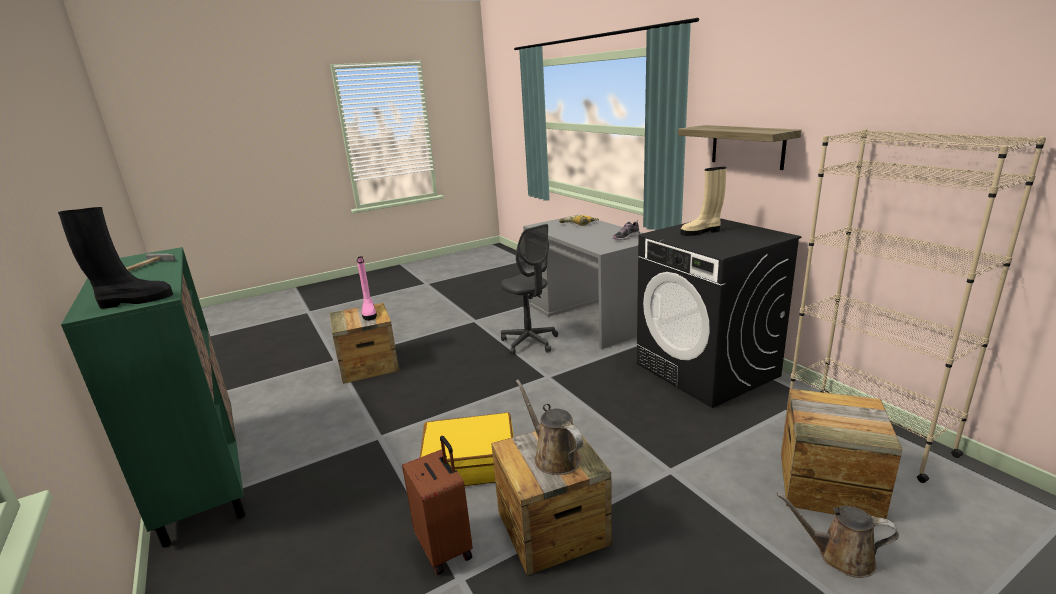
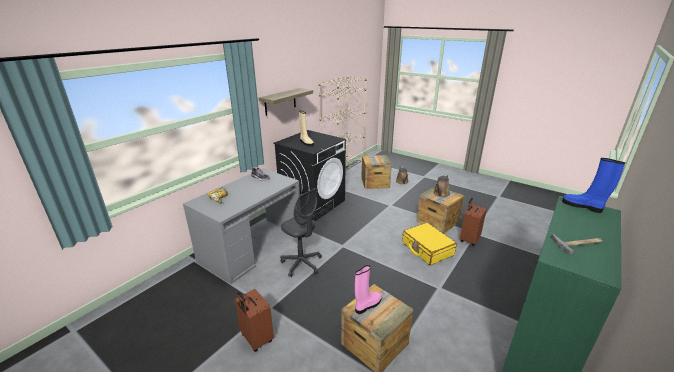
camera: 115 degrees left, 5 degrees up
black boot [58,207,173,309] -> blue boot [562,158,625,213]
grey office chair [501,224,558,355] -> grey office chair turned 105 degrees clockwise [281,188,322,277]
none -> brown suitcase [235,289,274,352]

